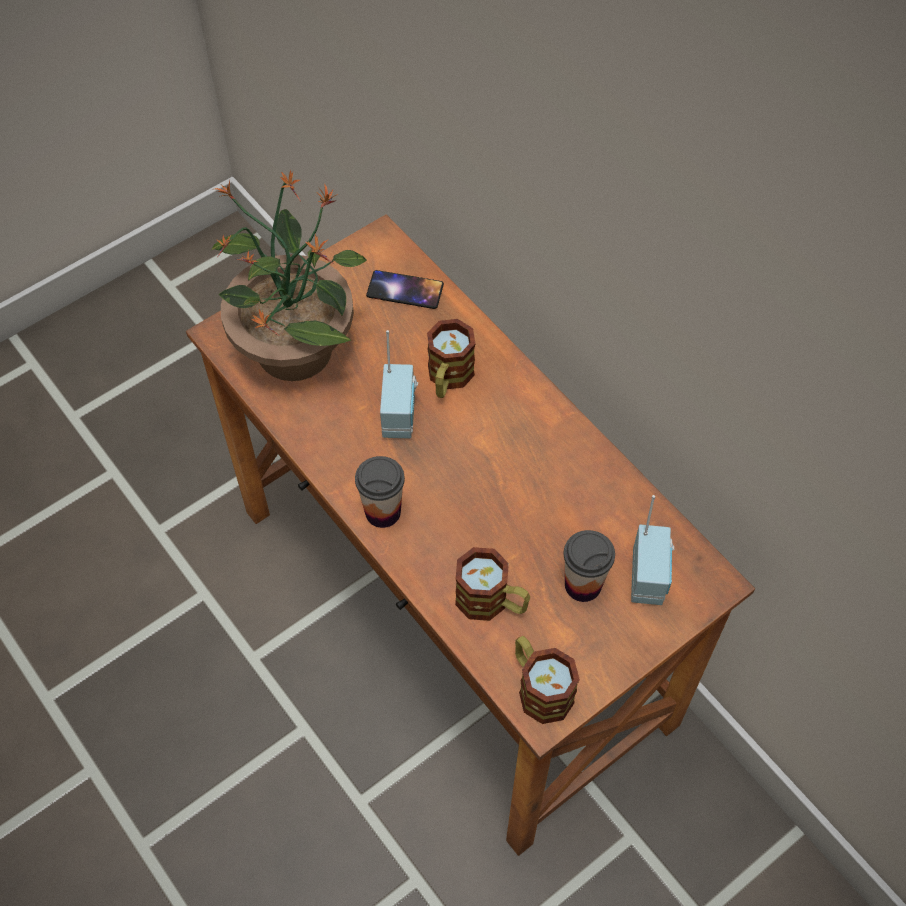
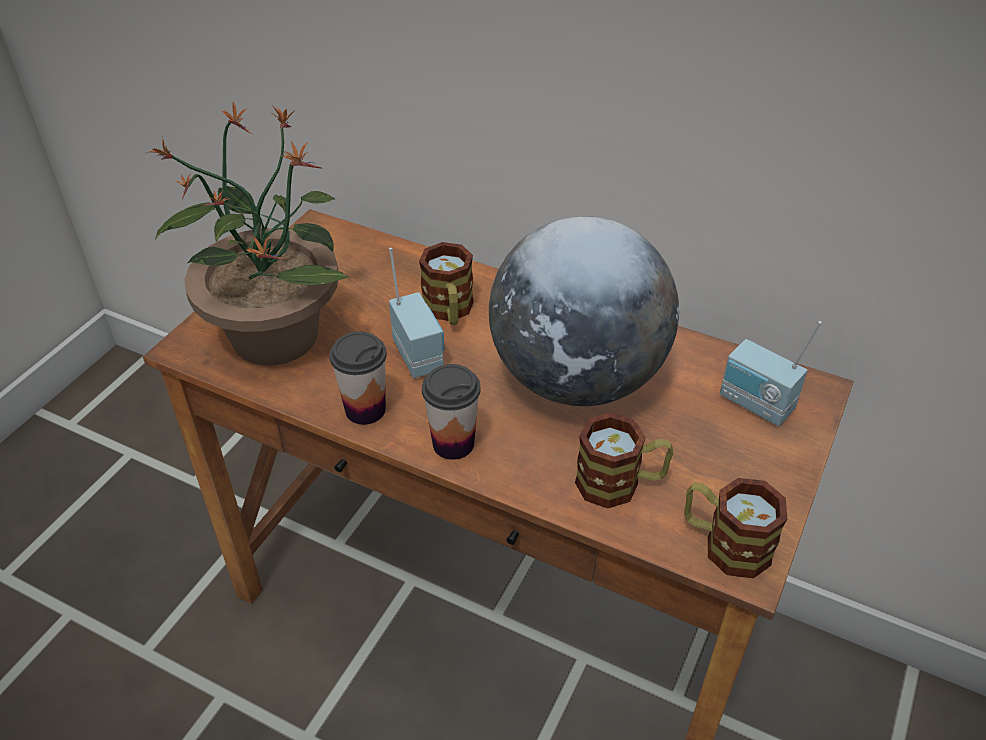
camera: 25 degrees left, 15 degrees down
phone [366,270,444,309] -> none
cup [564,530,615,602] -> cup moved to [329,331,387,425]
radio [631,495,674,605] -> radio turned 150 degrees clockwise [720,321,822,426]
none -> globe [489,216,679,406]

